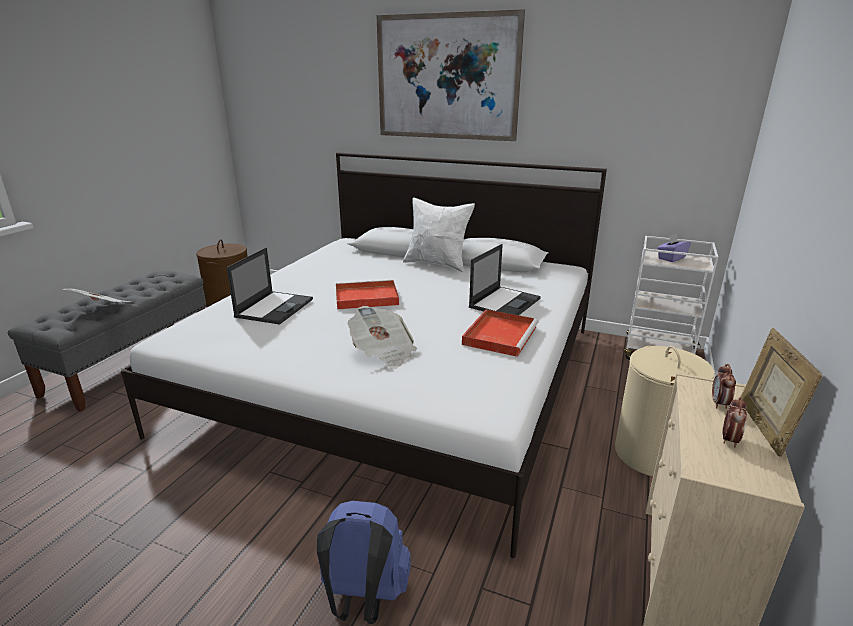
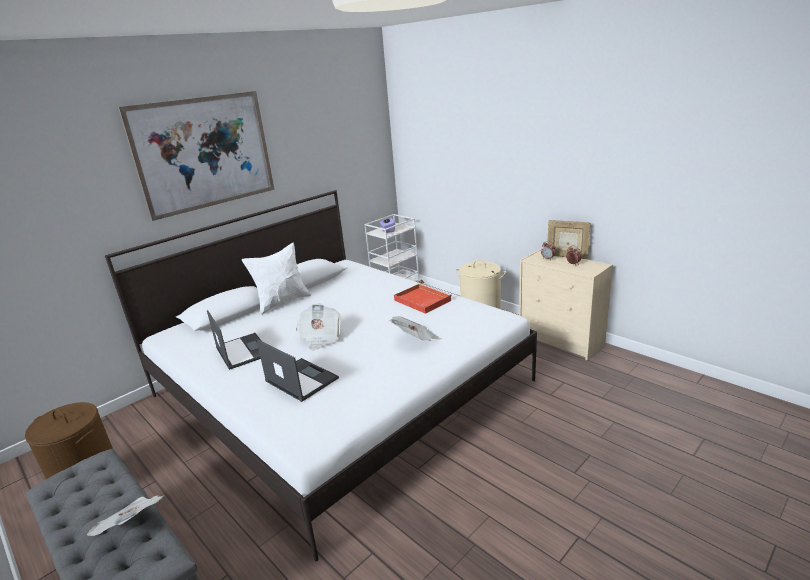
camera: 65 degrees left, 0 degrees up
blue backpack [317,501,411,624] -> none
red tray [336,280,399,309] -> newspaper [296,304,341,350]
laptop [469,244,541,315] -> laptop moved to [207,310,261,370]

